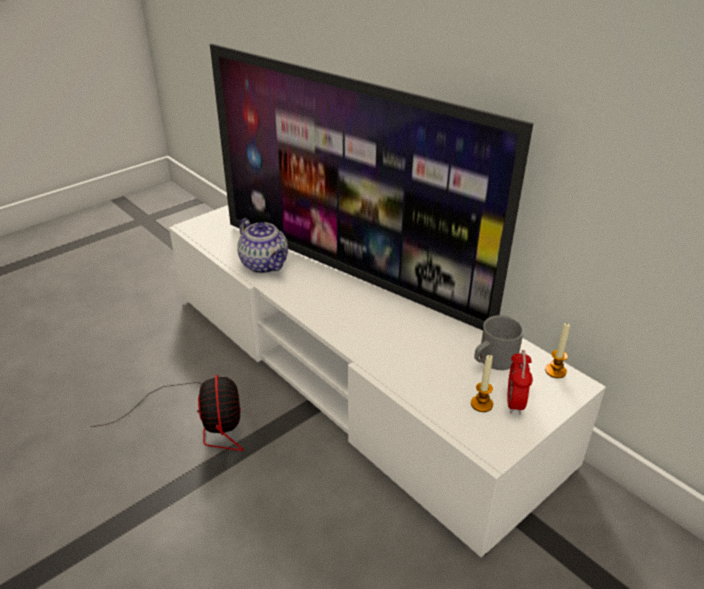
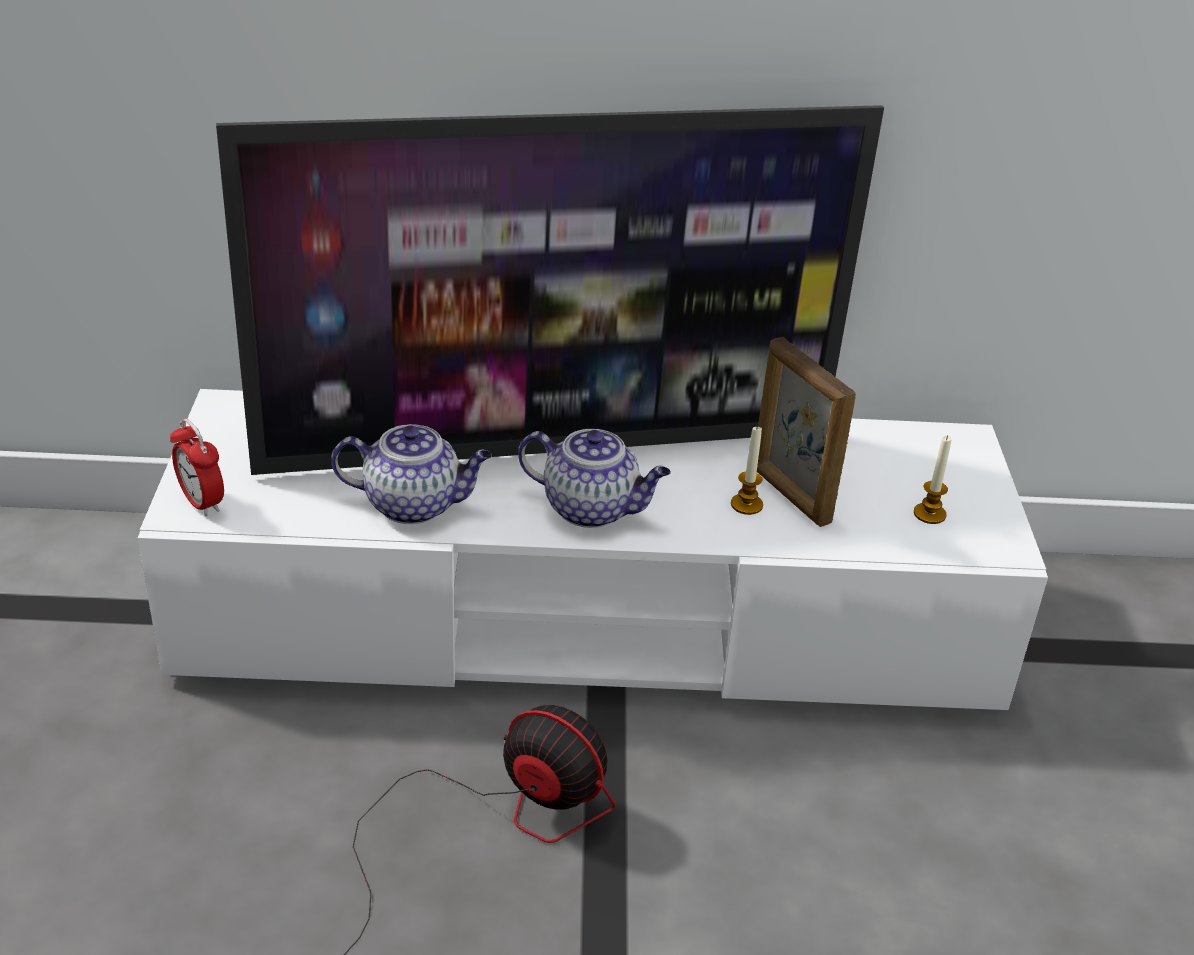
camera: 50 degrees left, 0 degrees up
grey mug [474,315,524,370] -> none
alarm clock [507,350,533,415] -> alarm clock moved to [170,419,224,516]
candle [545,323,570,378] -> candle moved to [731,425,763,515]
none -> teapot [518,429,671,528]
none -> picture frame [757,337,856,527]

